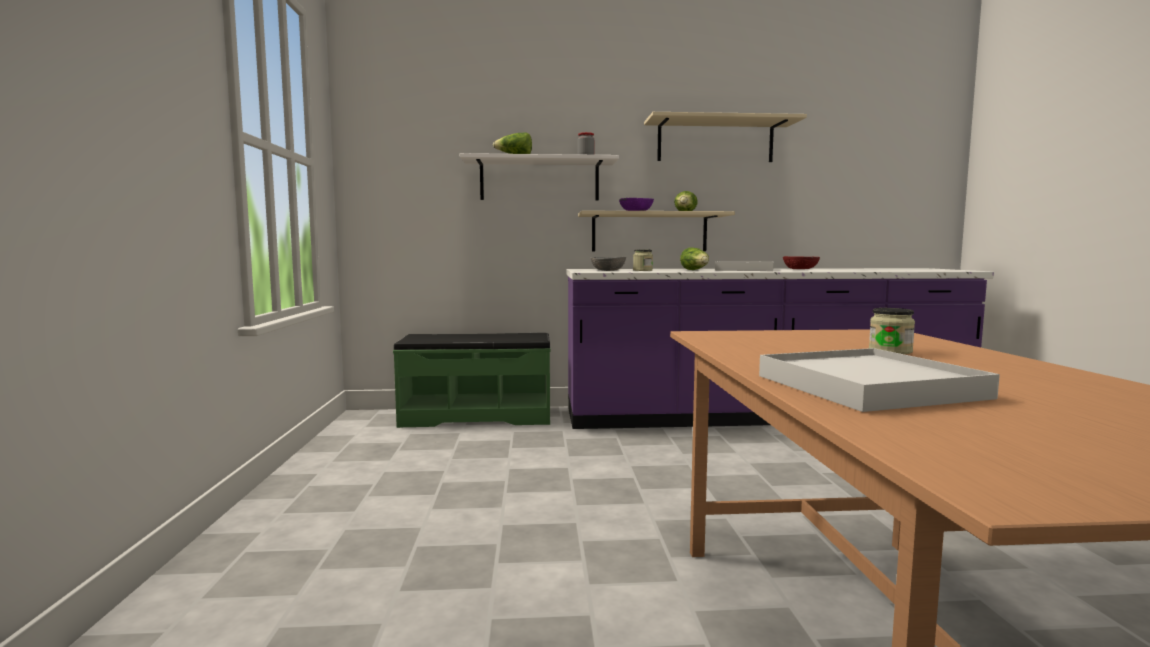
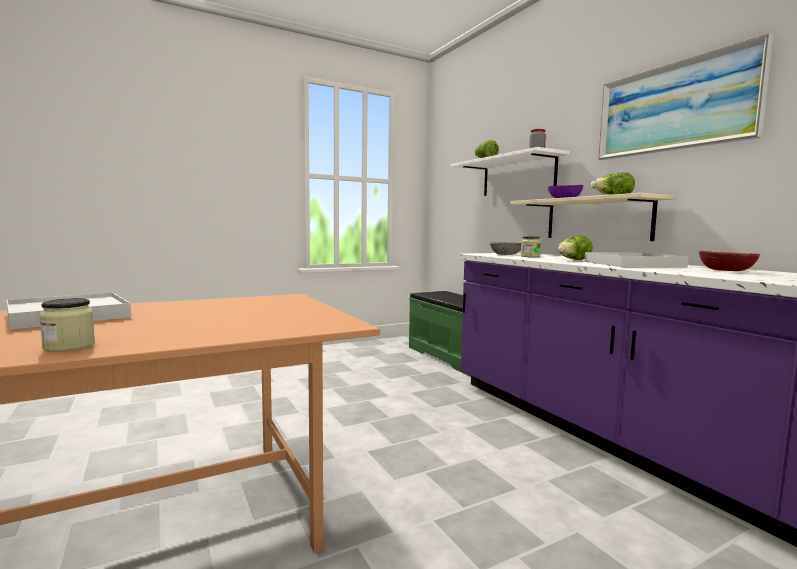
camera: 65 degrees right, 0 degrees up
beige shelf [644,112,807,162] -> picture [598,33,773,160]
jar [869,308,915,354] -> jar moved to [39,298,95,352]

